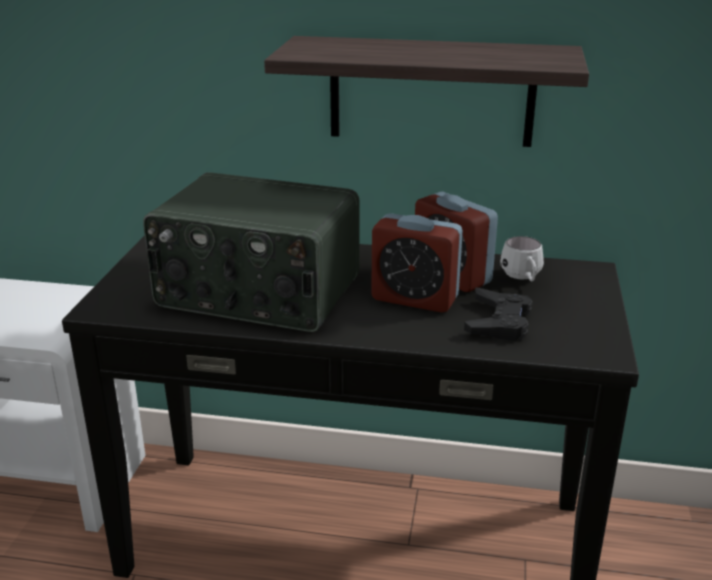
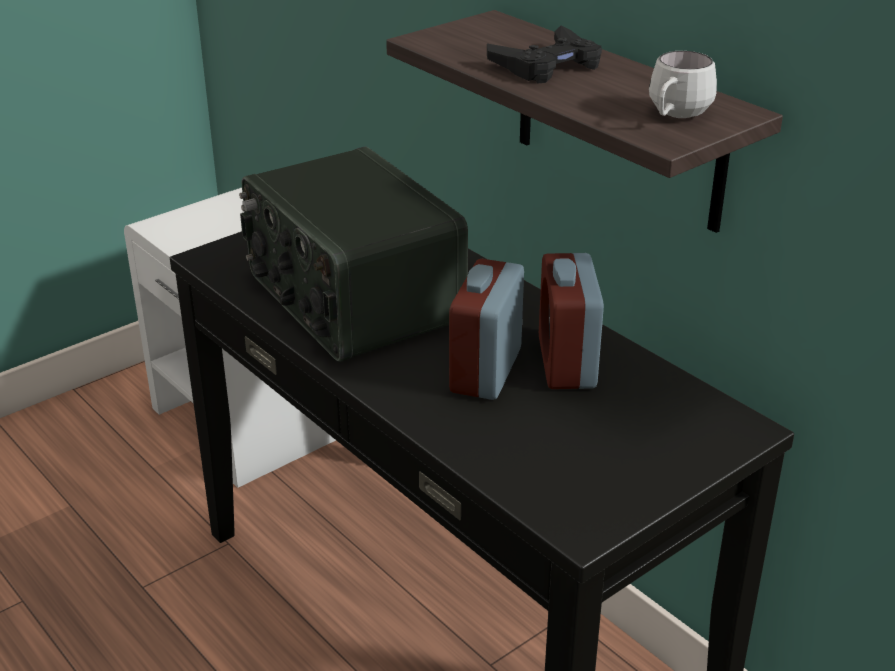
camera: 40 degrees right, 5 degrees up
alarm clock [371,213,463,312] -> alarm clock turned 45 degrees clockwise [449,259,524,400]
black game controller [464,287,533,341] -> black game controller moved to [487,26,602,83]
white mug [500,236,544,281] -> white mug moved to [649,51,717,118]

